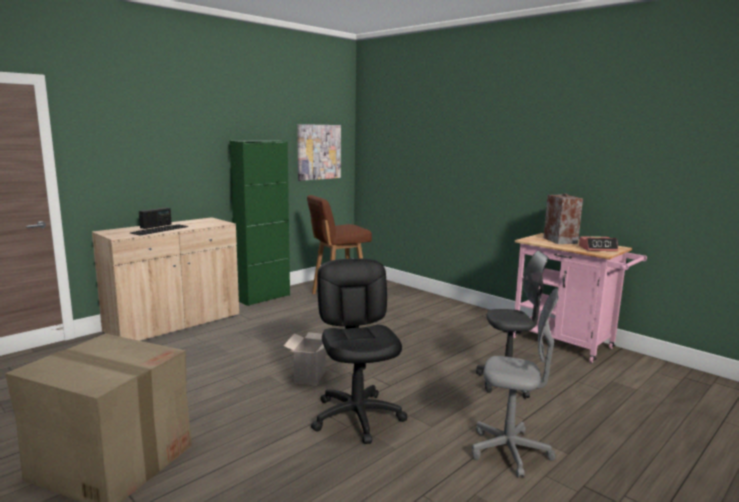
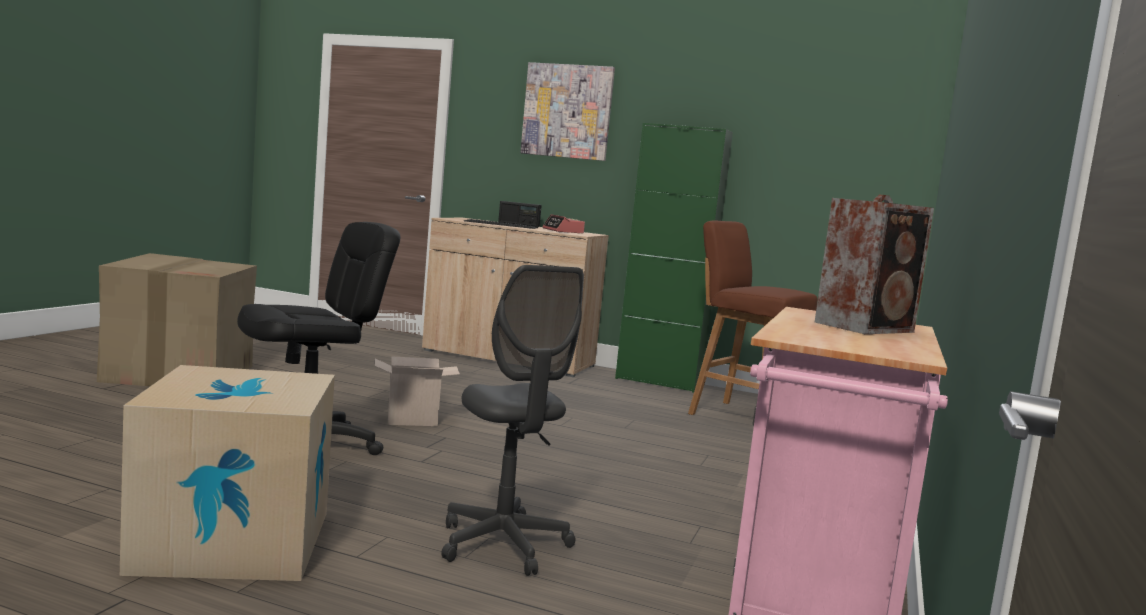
camera: 65 degrees right, 5 degrees down
picture [297,124,341,181] -> picture moved to [520,62,615,161]
grey office chair [472,288,559,478] -> cardboard box [120,365,335,581]
alarm clock [579,236,619,251] -> alarm clock moved to [542,214,585,234]

